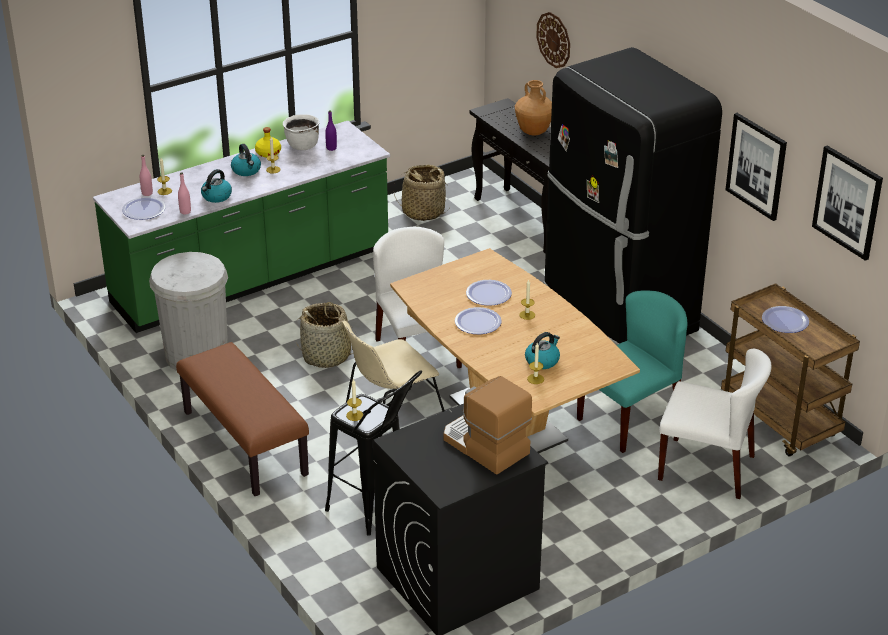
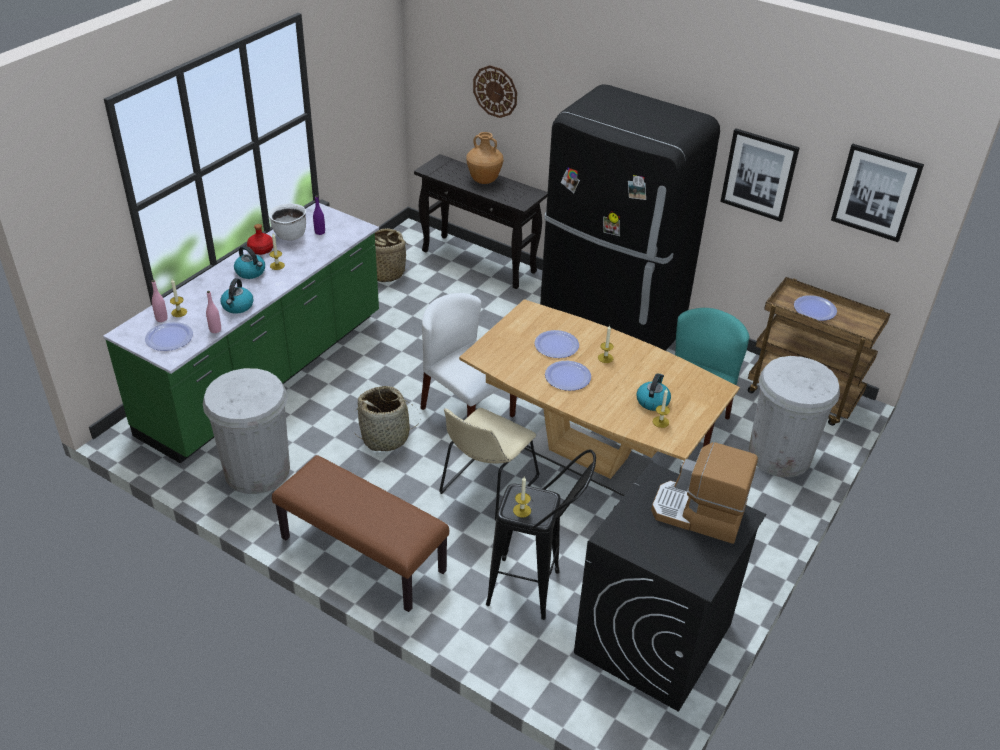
camera: 25 degrees left, 5 degrees up
yellow bottle [255,127,281,158] -> red bottle [247,224,273,255]
white chair [658,349,772,499] -> white trash can [748,356,840,478]

